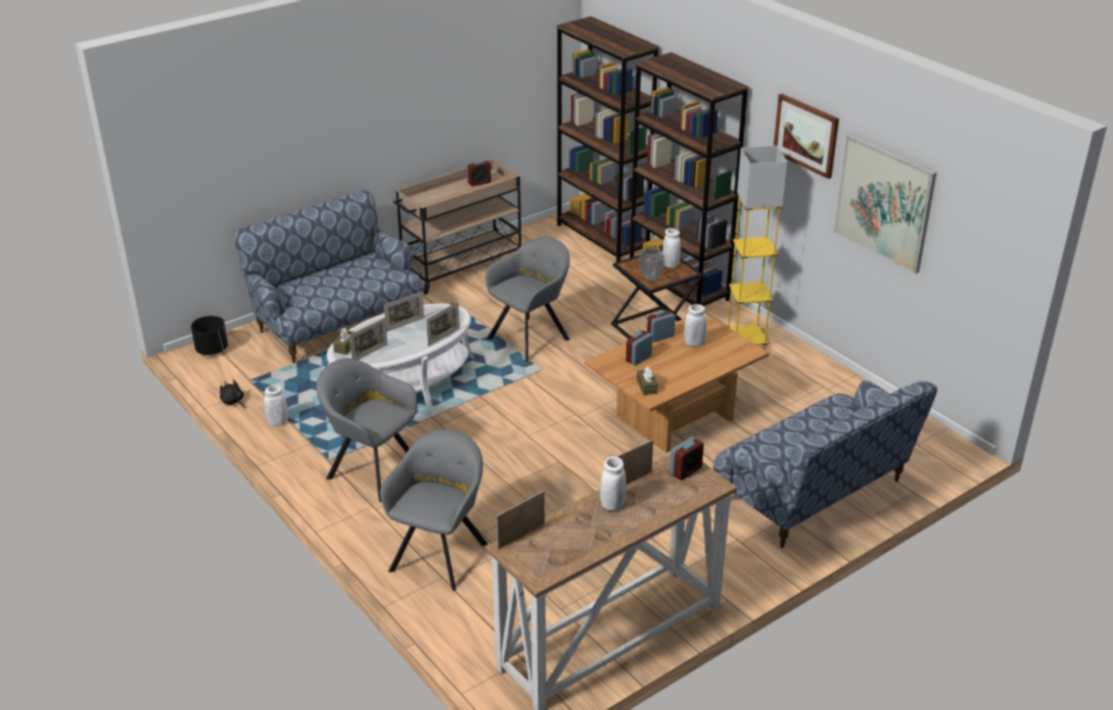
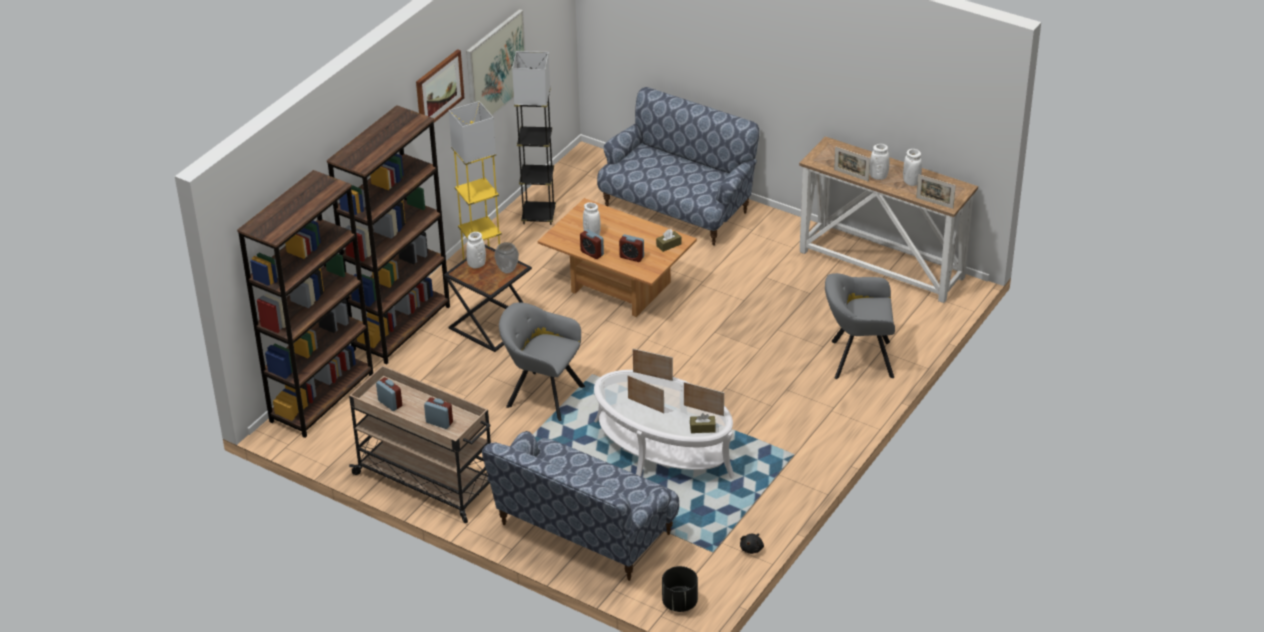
camera: 110 degrees left, 5 degrees up
white vase [264,385,288,426] -> white vase moved to [903,149,922,186]
grey armchair [316,358,417,502] -> none
alarm clock [670,437,704,480] -> alarm clock moved to [424,397,453,429]
none -> grey floor lamp [512,51,556,225]

